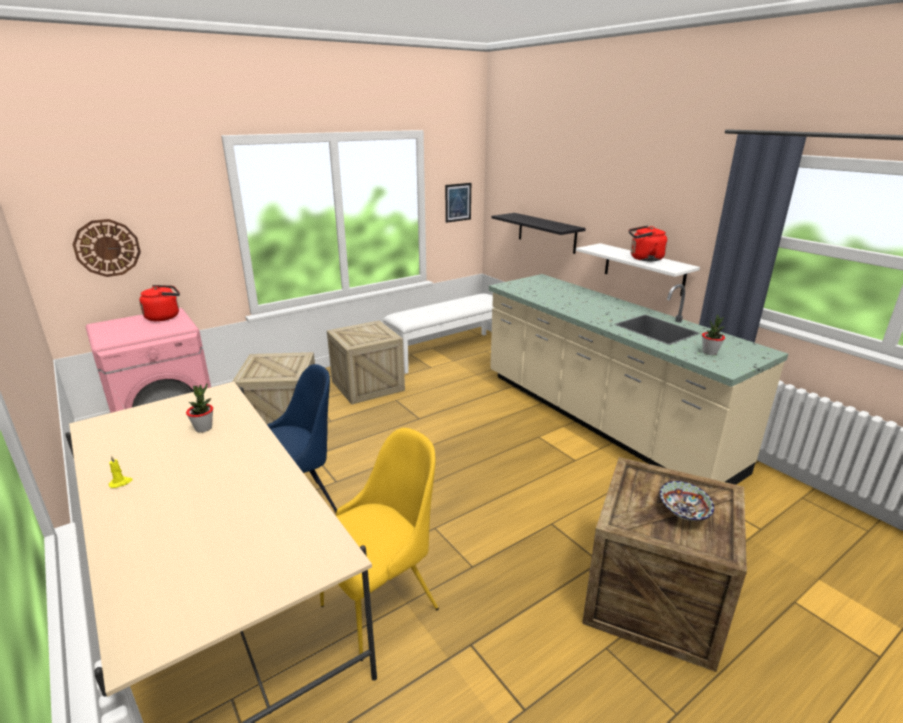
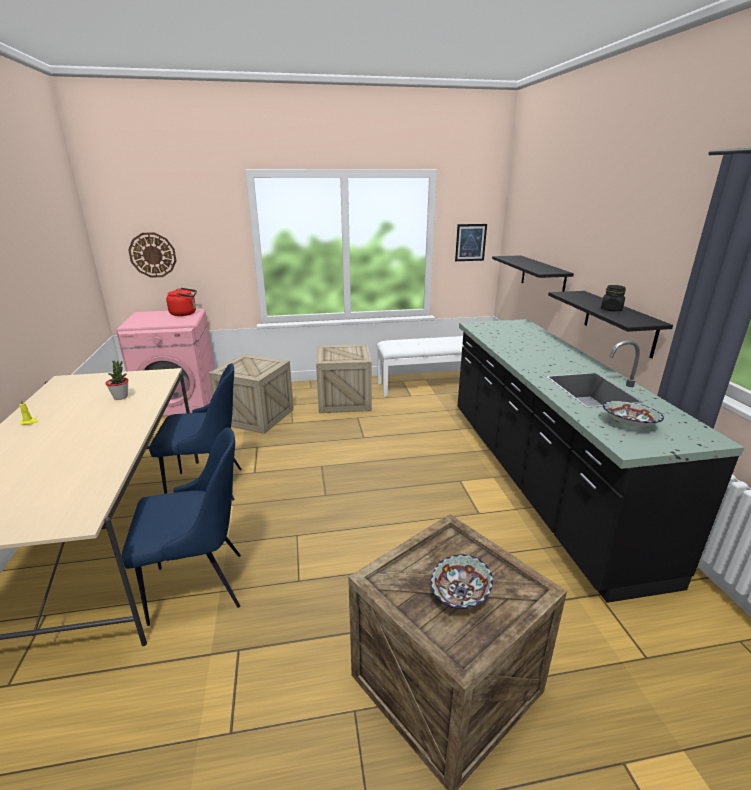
camera: 25 degrees right, 0 degrees up
yellow chair [320,428,439,661] -> blue chair [121,427,241,626]
beige counter [489,274,788,485] -> black counter [457,319,745,603]
white shelf [576,243,700,296] -> black shelf [548,291,673,358]
red kettle [629,226,667,261] -> black jar [601,285,626,311]
potted plant [702,315,725,355] -> bowl [603,401,664,427]

